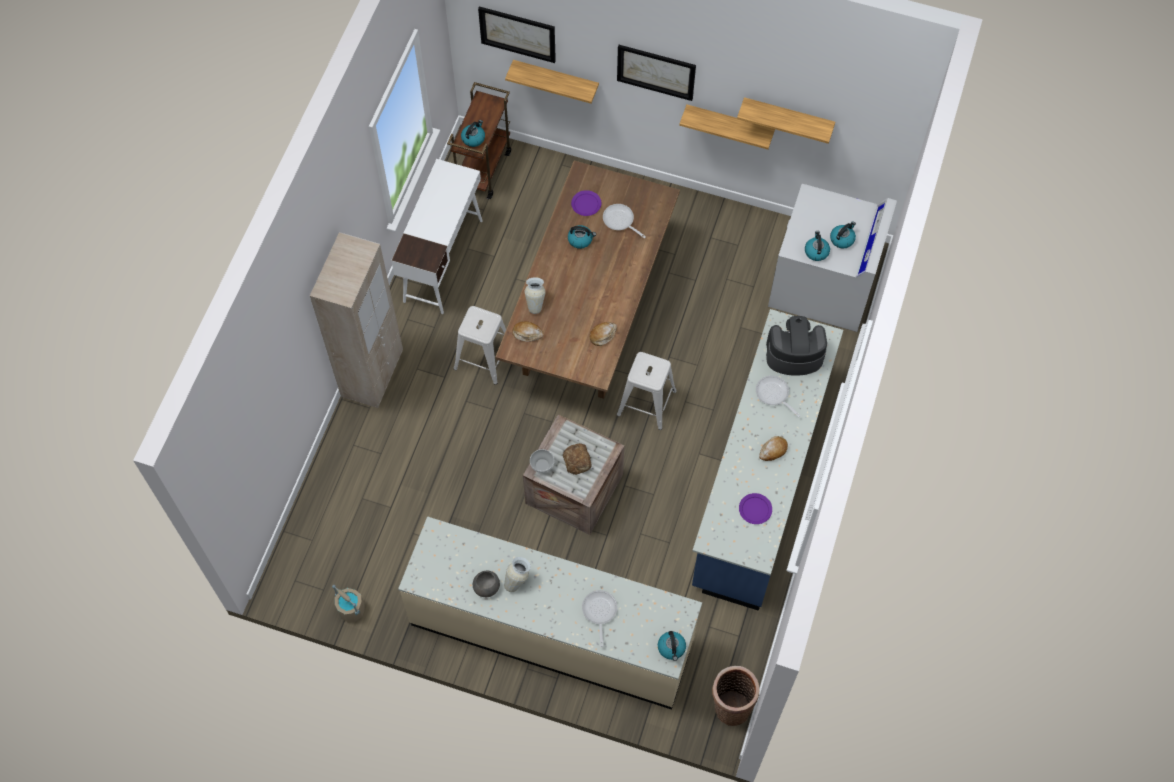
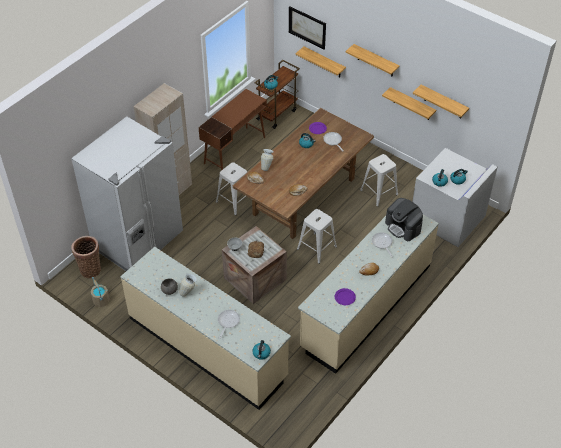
camera: 20 degrees right, 15 degrees down
white desk [391,159,483,314] -> brown desk [199,89,267,171]
picture [617,45,696,101] -> shelf [345,44,399,76]
blue counter [692,309,843,611] -> beige counter [298,215,439,374]
basket [712,666,759,726] -> basket moved to [71,236,101,278]
coffee machine [766,316,827,375] -> coffee machine turned 150 degrees counterclockwise [385,198,423,241]
none -> white fridge [71,116,183,271]
none -> white stool [360,154,398,206]

